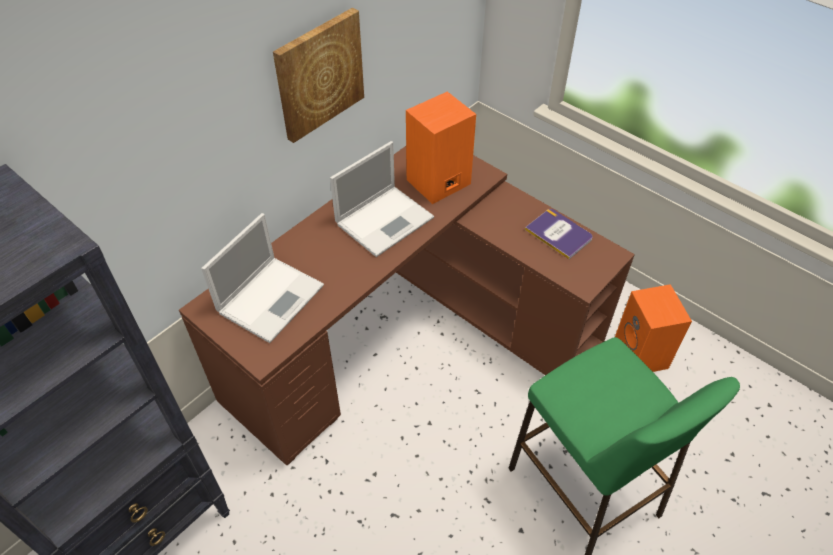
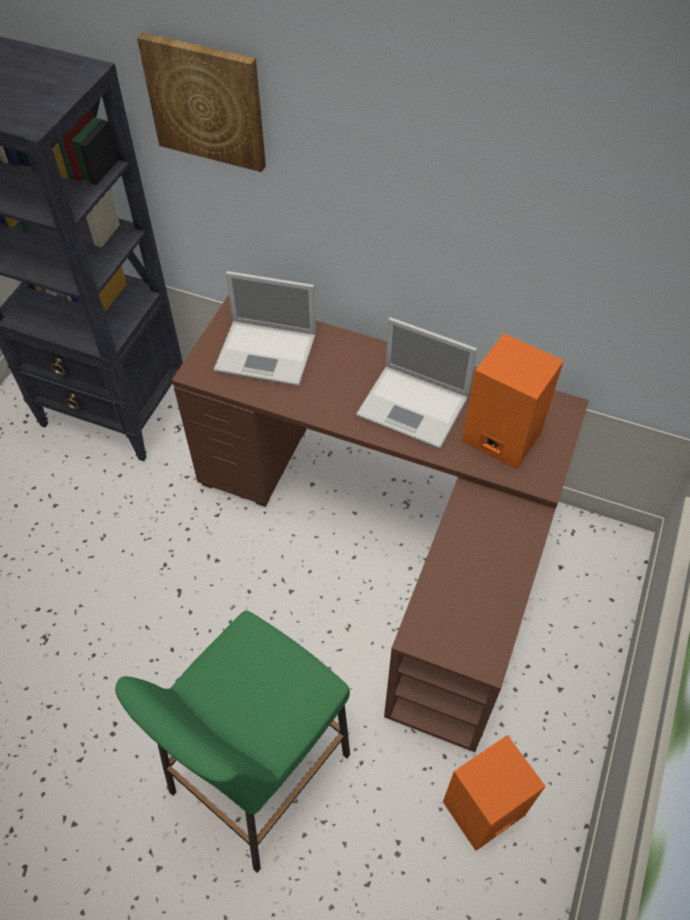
camera: 70 degrees right, 5 degrees up
picture [273,8,364,143] -> picture moved to [137,32,266,172]
book [525,209,593,259] -> none

